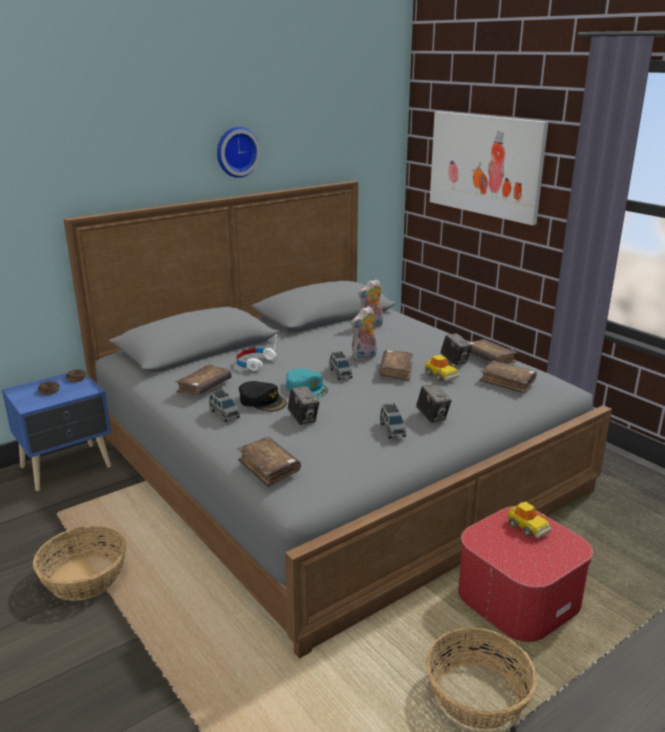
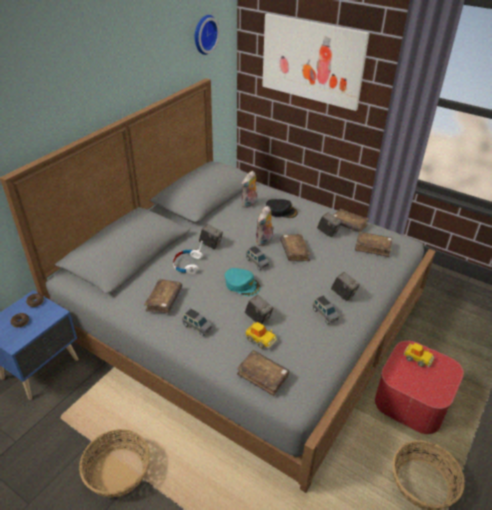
camera: 20 degrees left, 15 degrees up
wall clock [217,127,260,178] -> wall clock moved to [195,15,220,55]
black cap [239,381,287,412] -> black cap moved to [266,199,298,218]
toy car [425,355,459,381] -> toy car moved to [245,322,277,349]
none -> camera [199,224,223,249]

